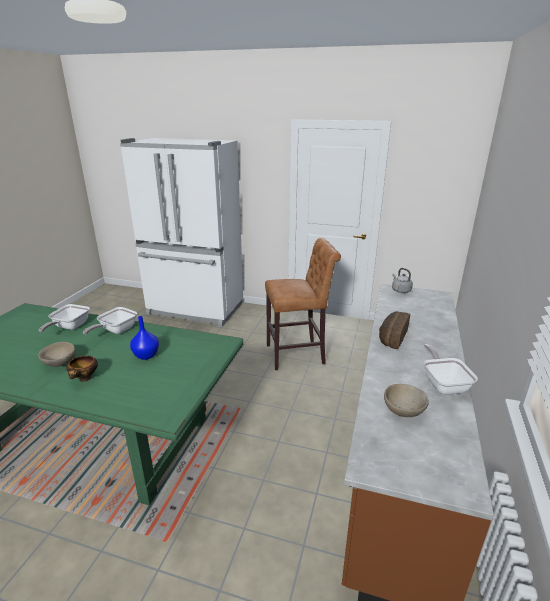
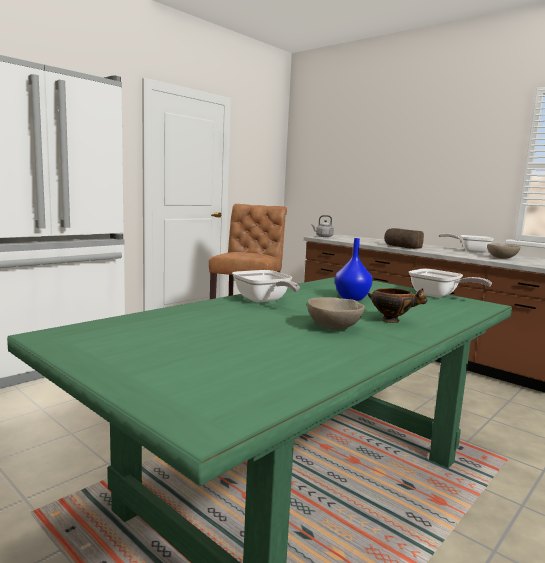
camera: 65 degrees left, 15 degrees down
frying pan [39,304,90,333] -> frying pan moved to [409,269,492,298]

